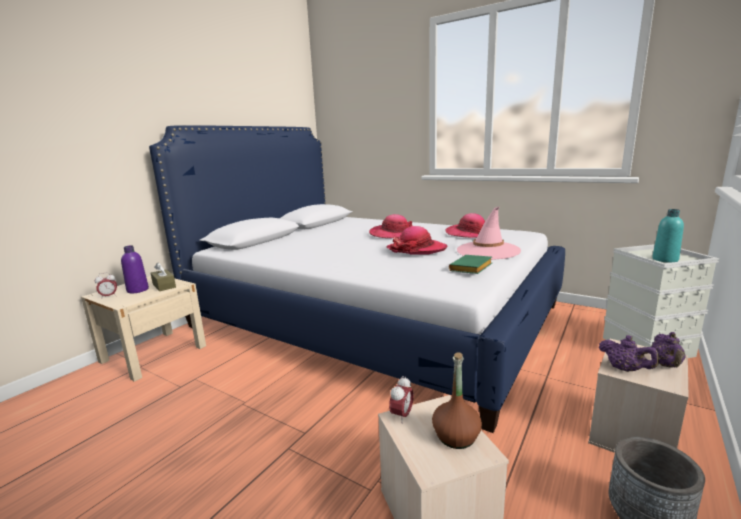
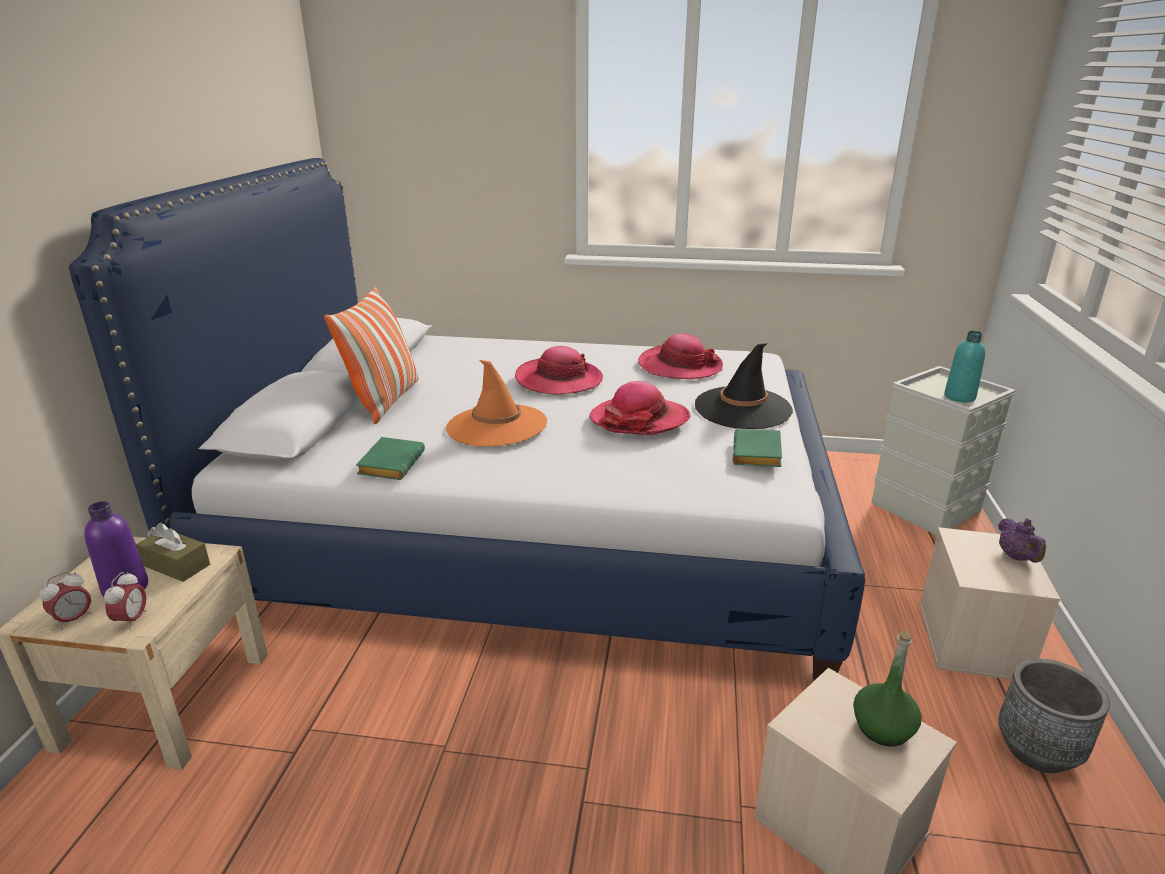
camera: 25 degrees left, 10 degrees up
alarm clock [389,376,414,424] -> alarm clock moved to [104,571,147,630]
brown bottle [432,353,482,449] -> green bottle [853,631,922,747]
pink hat [457,206,521,260] -> black hat [695,343,793,429]
purple teapot [599,335,659,372] -> none
none -> pillow [324,286,418,424]
none -> green book [356,437,425,480]
none -> orange hat [446,360,547,447]

